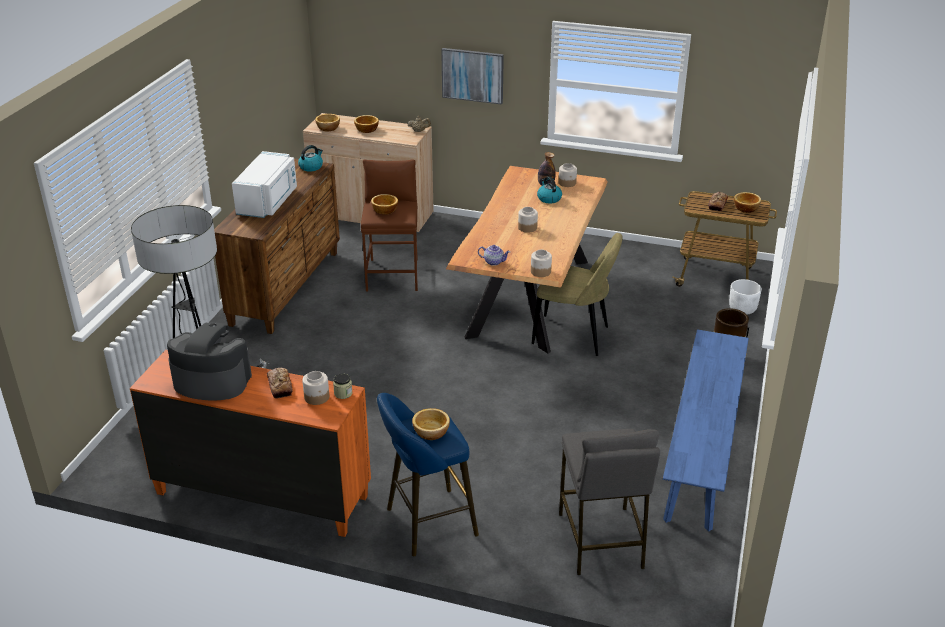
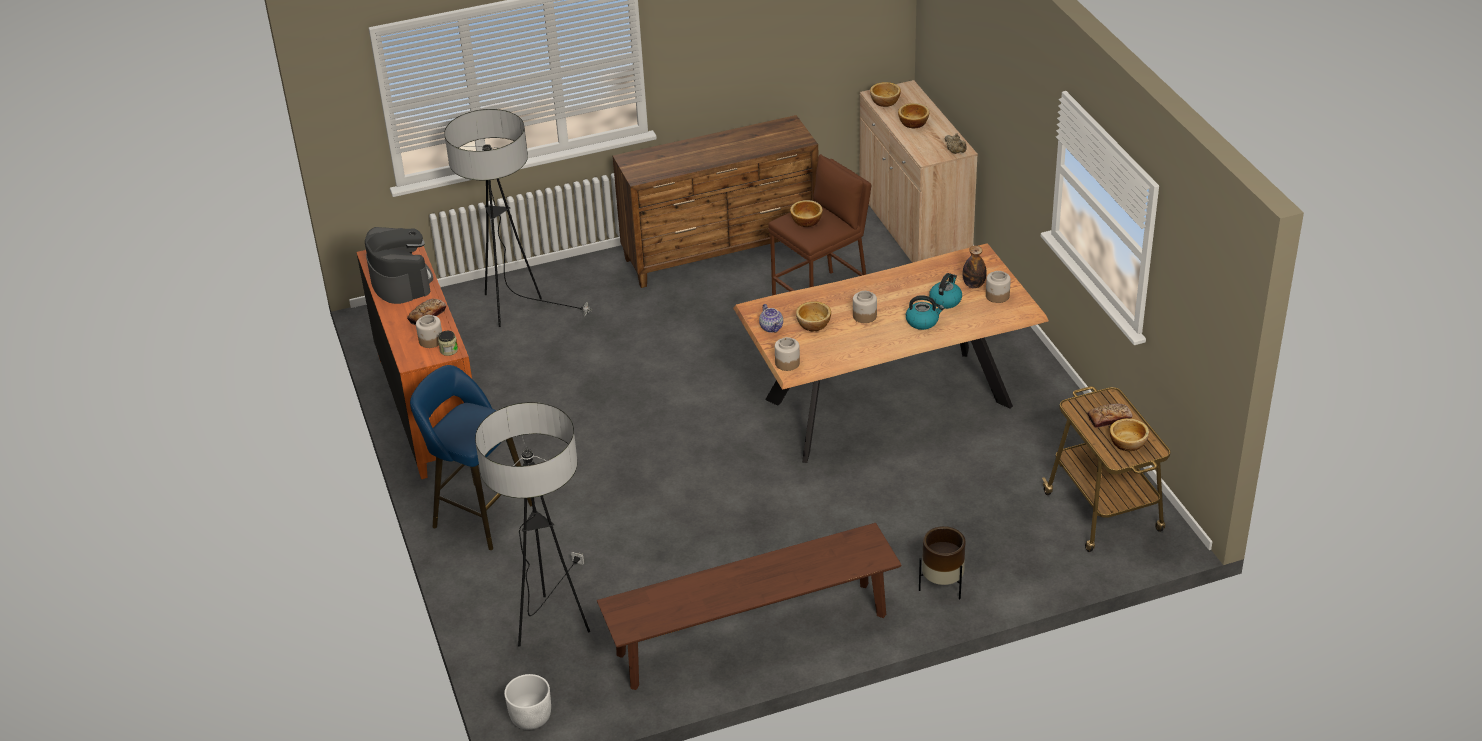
camera: 55 degrees right, 5 degrees up
white microwave [232,151,297,218] -> none
kettle [298,145,323,171] -> kettle moved to [906,295,944,330]
bowl [412,408,450,440] -> bowl moved to [796,301,831,331]
picture [441,48,504,105] -> none
beige chair [532,233,623,356] -> none
grey stool [559,429,660,575] -> floor lamp [475,402,590,647]
blue bench [663,329,749,531] -> brown bench [597,523,901,690]
white planter [729,279,762,315] -> white planter moved to [504,674,551,730]

